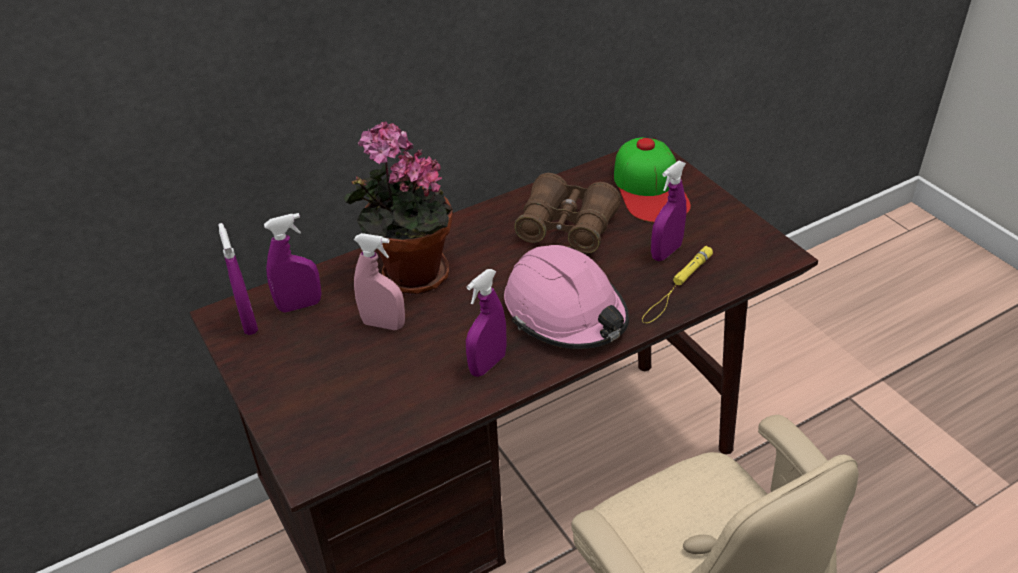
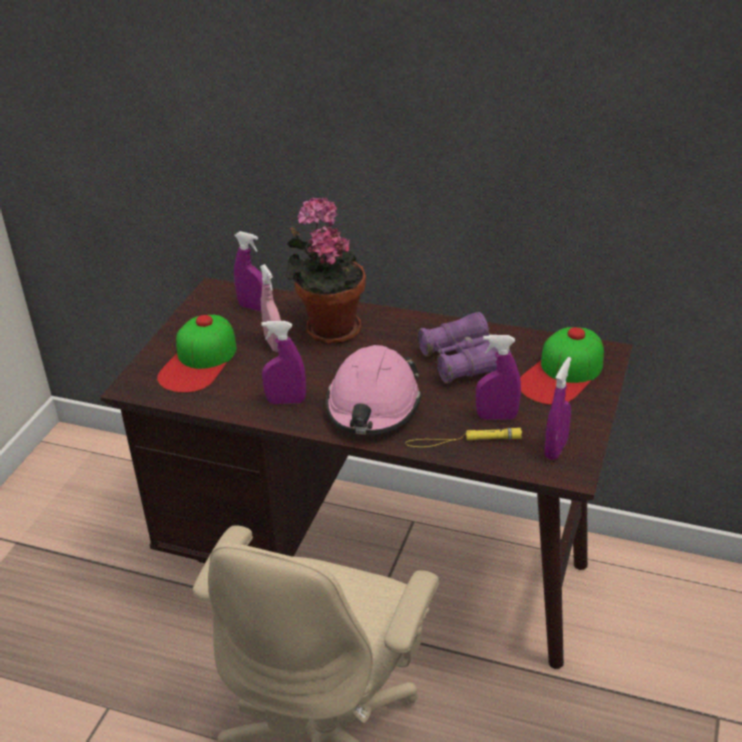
camera: 50 degrees right, 5 degrees down
purple spray bottle [219,223,258,335] -> purple spray bottle moved to [545,357,572,460]
brown binoculars [514,173,621,253] -> purple binoculars [417,312,511,383]
none -> cap [157,315,237,393]

